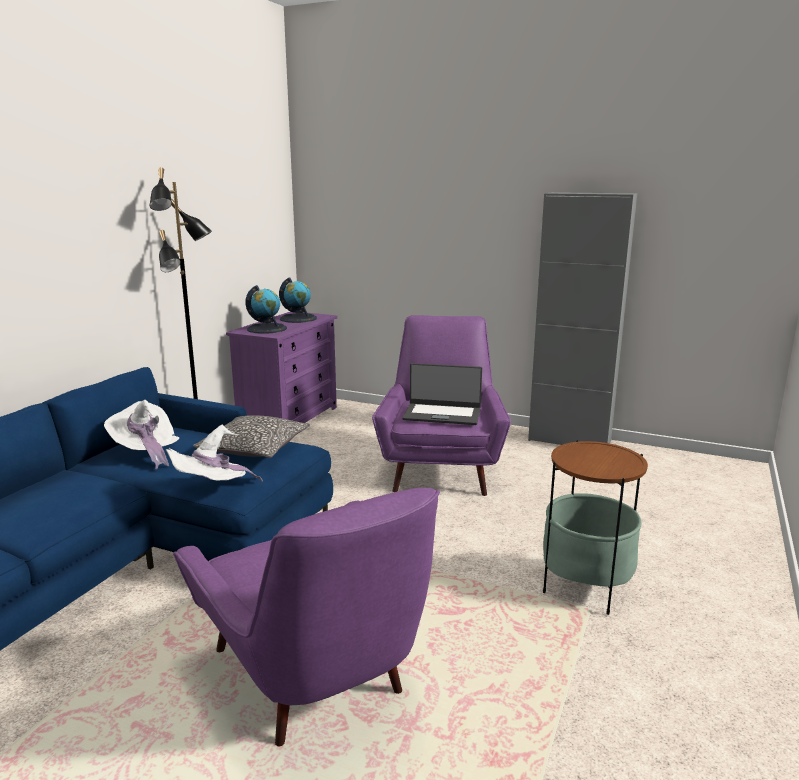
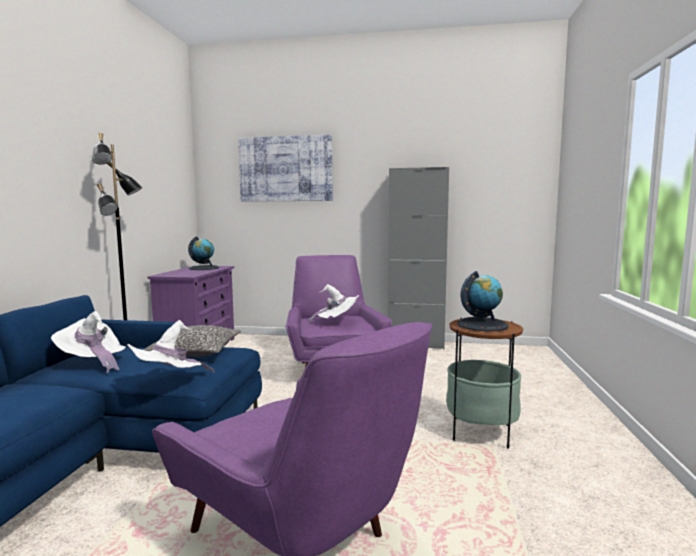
camera: 15 degrees left, 10 degrees down
globe [245,285,287,334] -> globe moved to [457,271,509,331]
laptop [402,363,482,425] -> white hat [308,284,359,324]
none -> picture [238,135,332,202]

